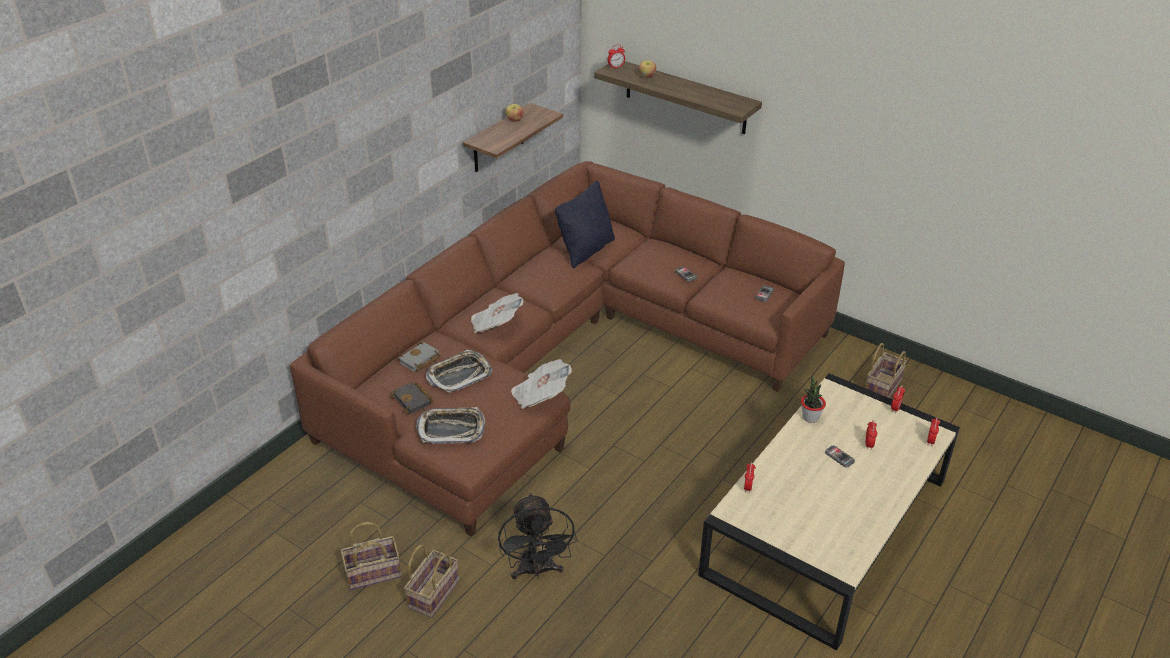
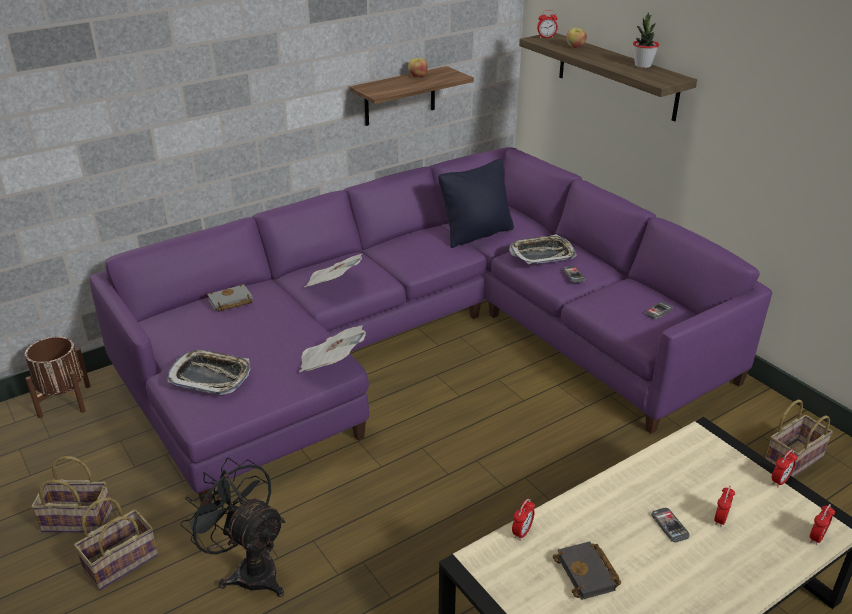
camera: 20 degrees right, 5 degrees down
brown sofa [290,161,845,536] -> purple sofa [89,147,772,505]
black book [389,382,434,415] -> black book moved to [552,541,621,600]
tray [426,350,493,393] -> tray moved to [509,234,577,264]
black fan [498,493,577,579] -> black fan turned 120 degrees clockwise [181,457,286,597]
potted plant [801,375,826,423] -> potted plant moved to [633,12,659,68]
none -> brown planter [25,336,90,418]

